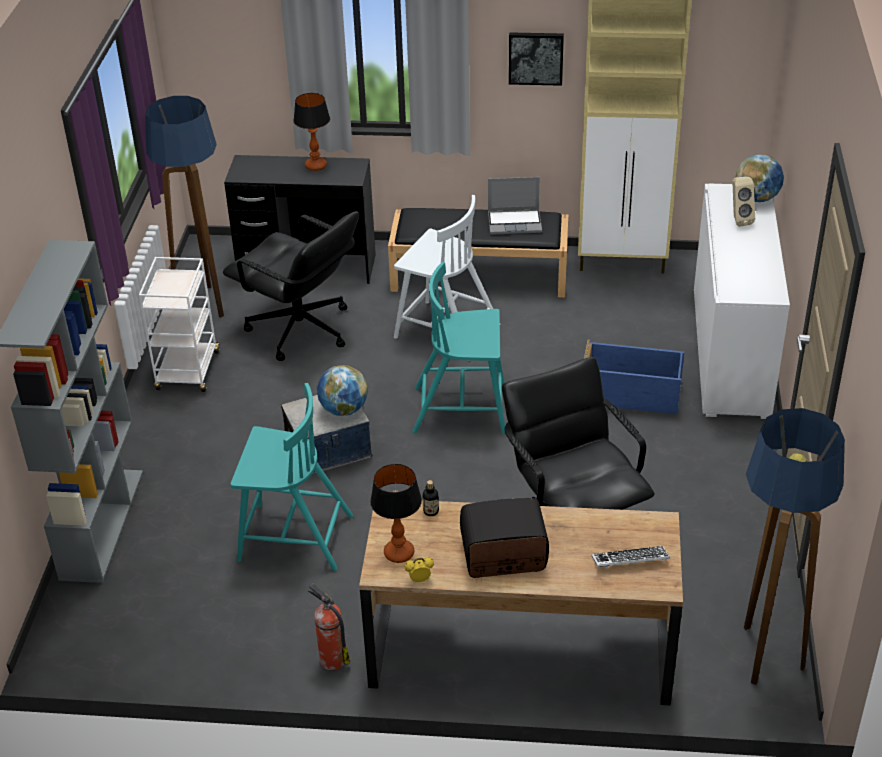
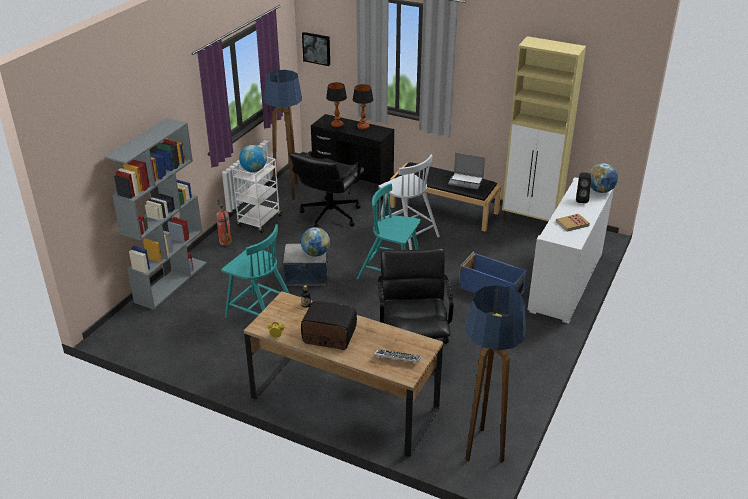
camera: 20 degrees right, 5 degrees down
black office chair [223,211,359,361] -> black office chair turned 60 degrees clockwise [289,151,365,228]
fire extinguisher [308,583,350,670] -> fire extinguisher moved to [216,199,232,246]
table lamp [370,464,422,563] -> table lamp moved to [326,82,347,127]
picture [509,32,564,86] -> picture moved to [302,32,330,66]
beige speaker [733,177,755,227] -> black speaker [576,172,591,203]
none -> globe [239,145,266,172]
none -> book [556,214,590,232]

